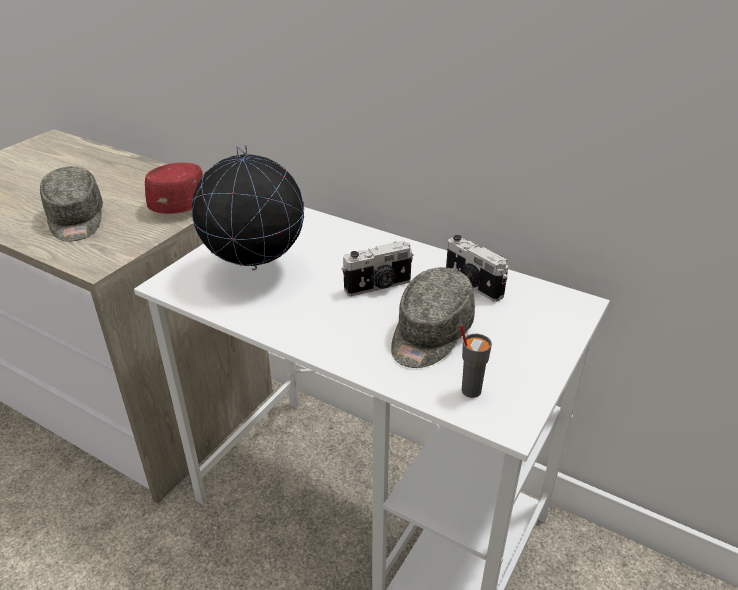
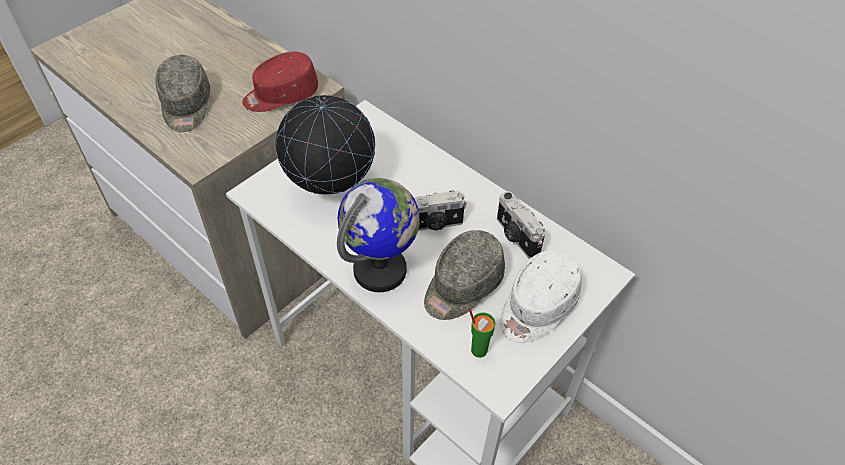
camera: 10 degrees right, 15 degrees up
red cap [145,163,203,214] -> red cap turned 135 degrees counterclockwise [242,52,318,112]
grey cup [460,325,492,398] -> green cup [469,310,496,358]
none -> globe [337,178,420,292]
none -> white cap [500,250,582,343]

